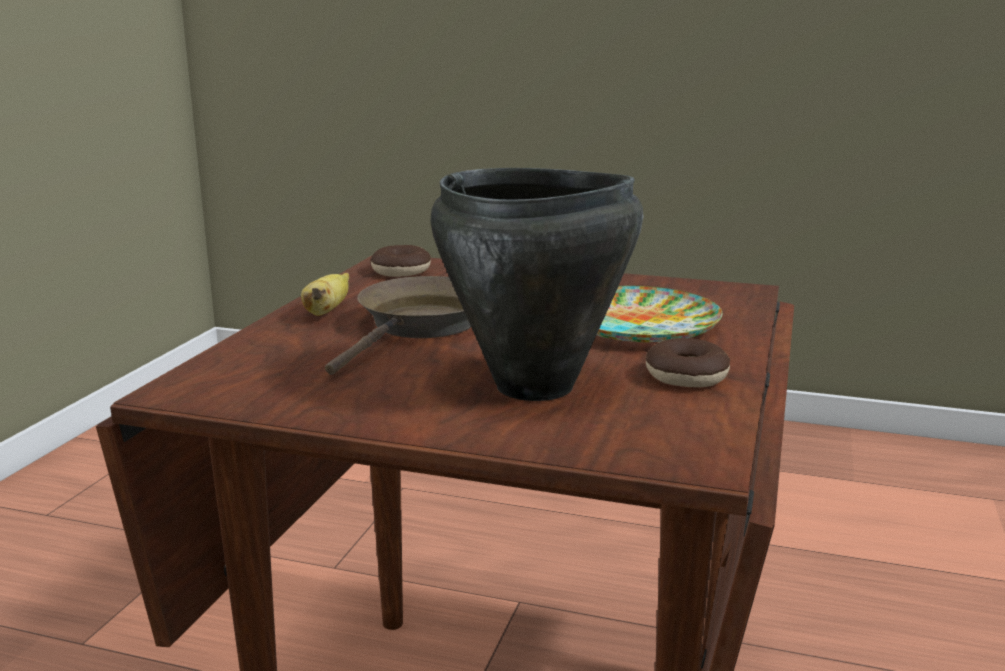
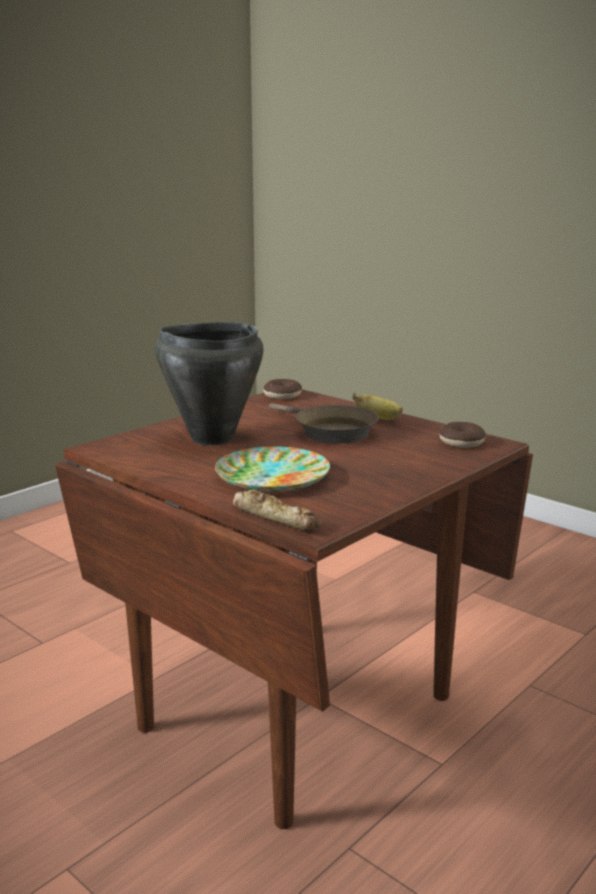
camera: 115 degrees right, 0 degrees up
donut [646,338,730,388] -> donut moved to [263,379,302,399]
none -> bread [233,490,321,531]

